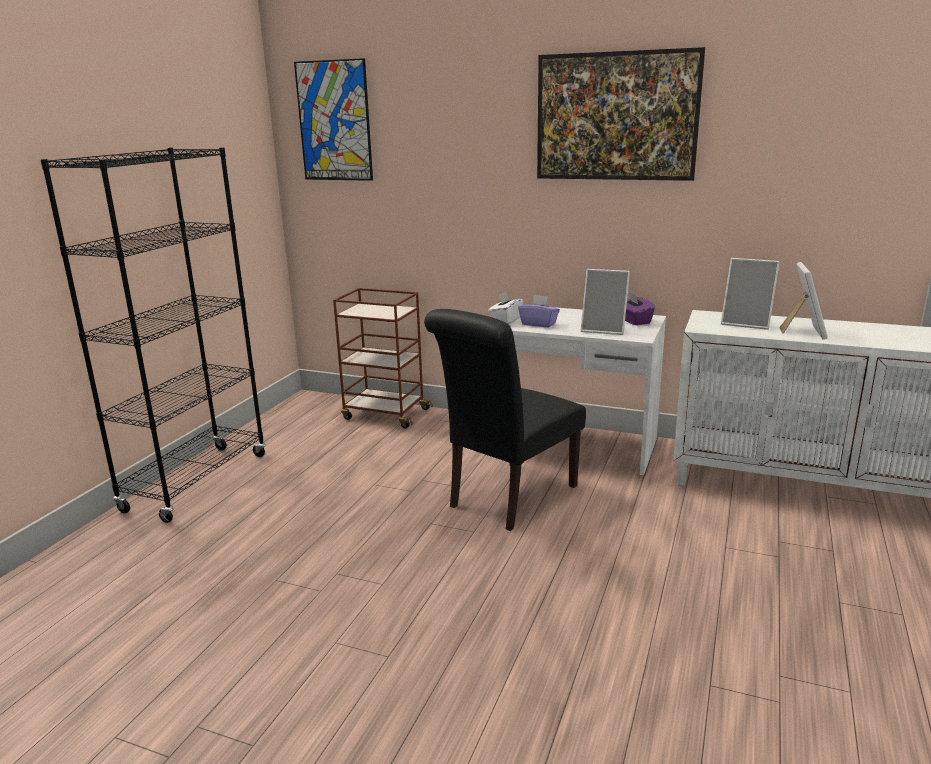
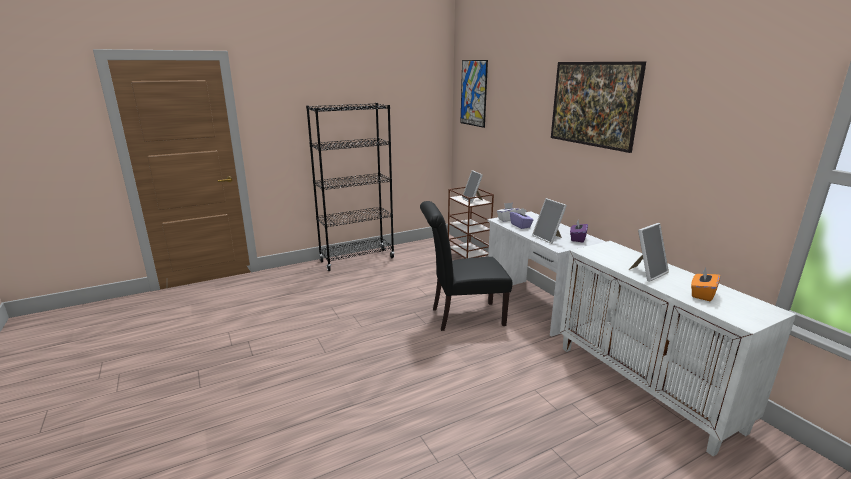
camera: 40 degrees right, 0 degrees up
picture frame [721,258,780,330] -> picture frame moved to [462,170,483,204]
none -> orange tissue box [691,267,720,301]

